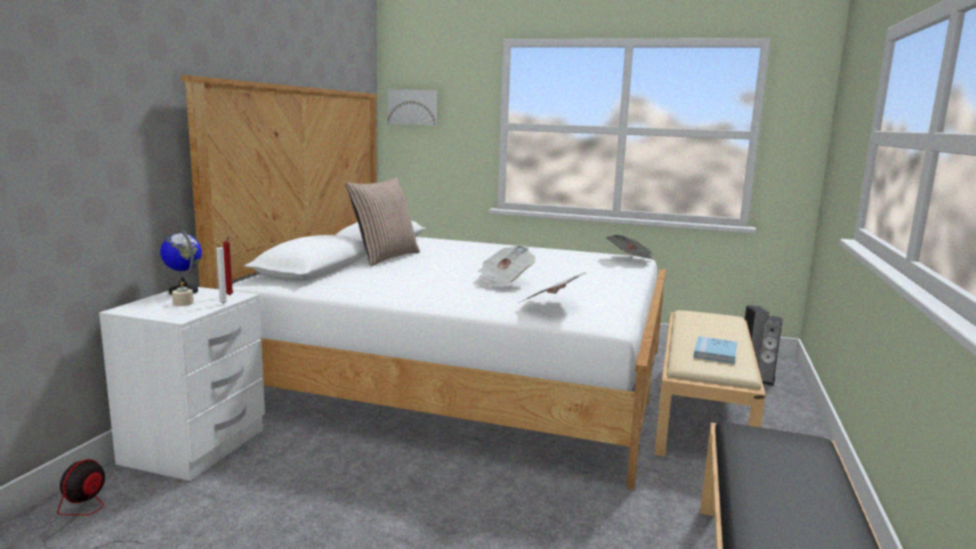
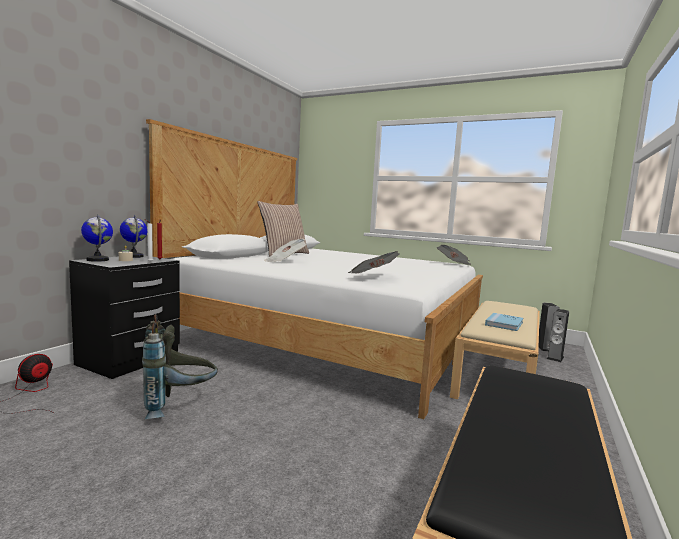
camera: 10 degrees right, 5 degrees down
white nightstand [99,287,265,481] -> black nightstand [69,255,180,379]
picture [388,89,437,126] -> none
newspaper [474,245,535,287] -> newspaper moved to [264,239,306,262]
none -> globe [81,214,113,262]
none -> grey backpack [142,314,218,419]

